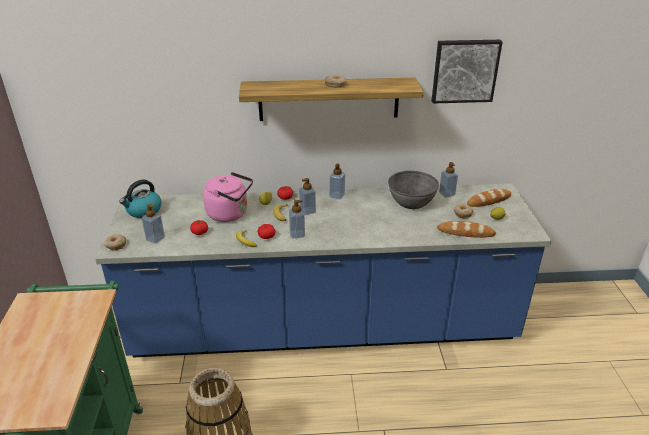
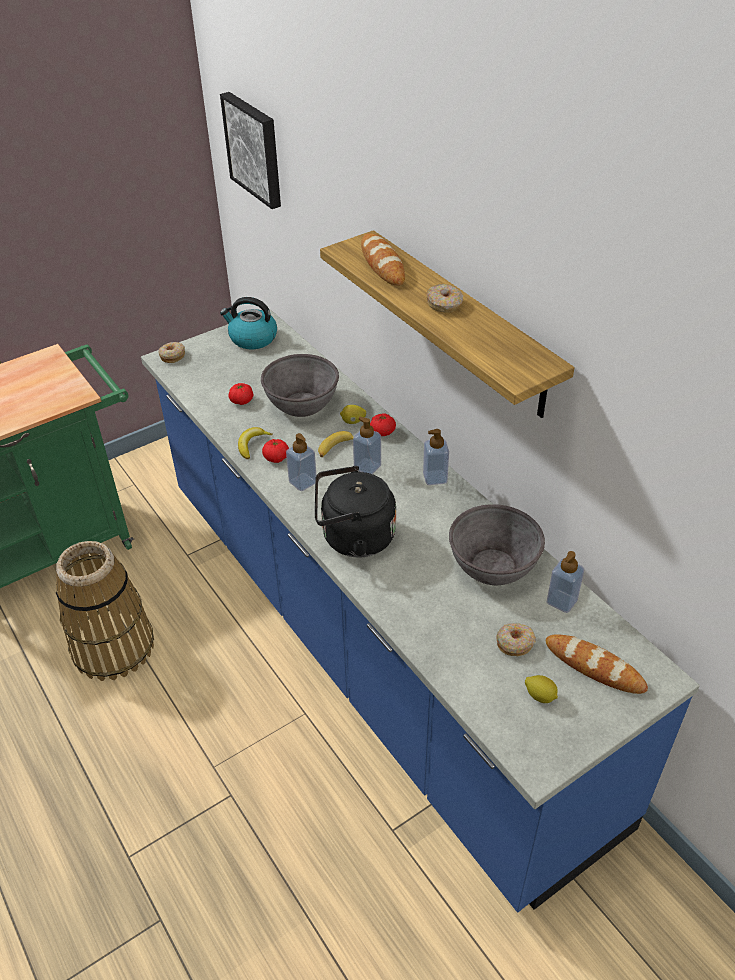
camera: 60 degrees right, 10 degrees up
soap dispenser [142,204,165,244] -> none
pink kettle [203,172,253,222] -> grey bowl [261,354,339,417]
picture [432,40,503,103] -> picture moved to [220,92,281,209]
bread [437,221,496,238] -> bread moved to [361,233,405,286]
none -> black kettle [315,466,396,558]

